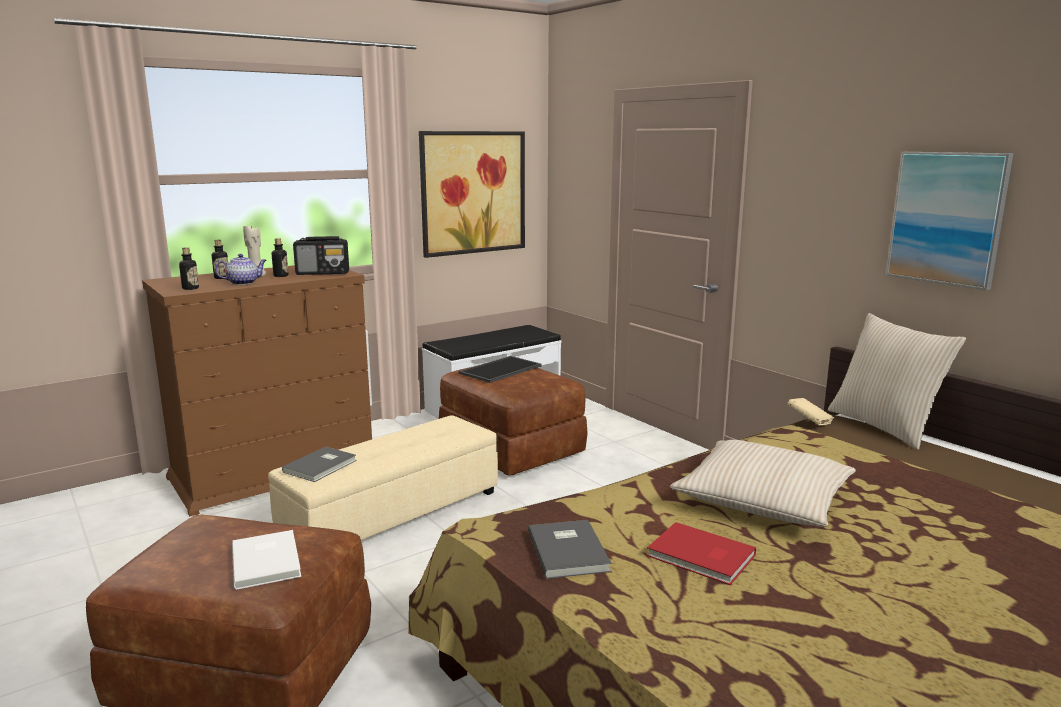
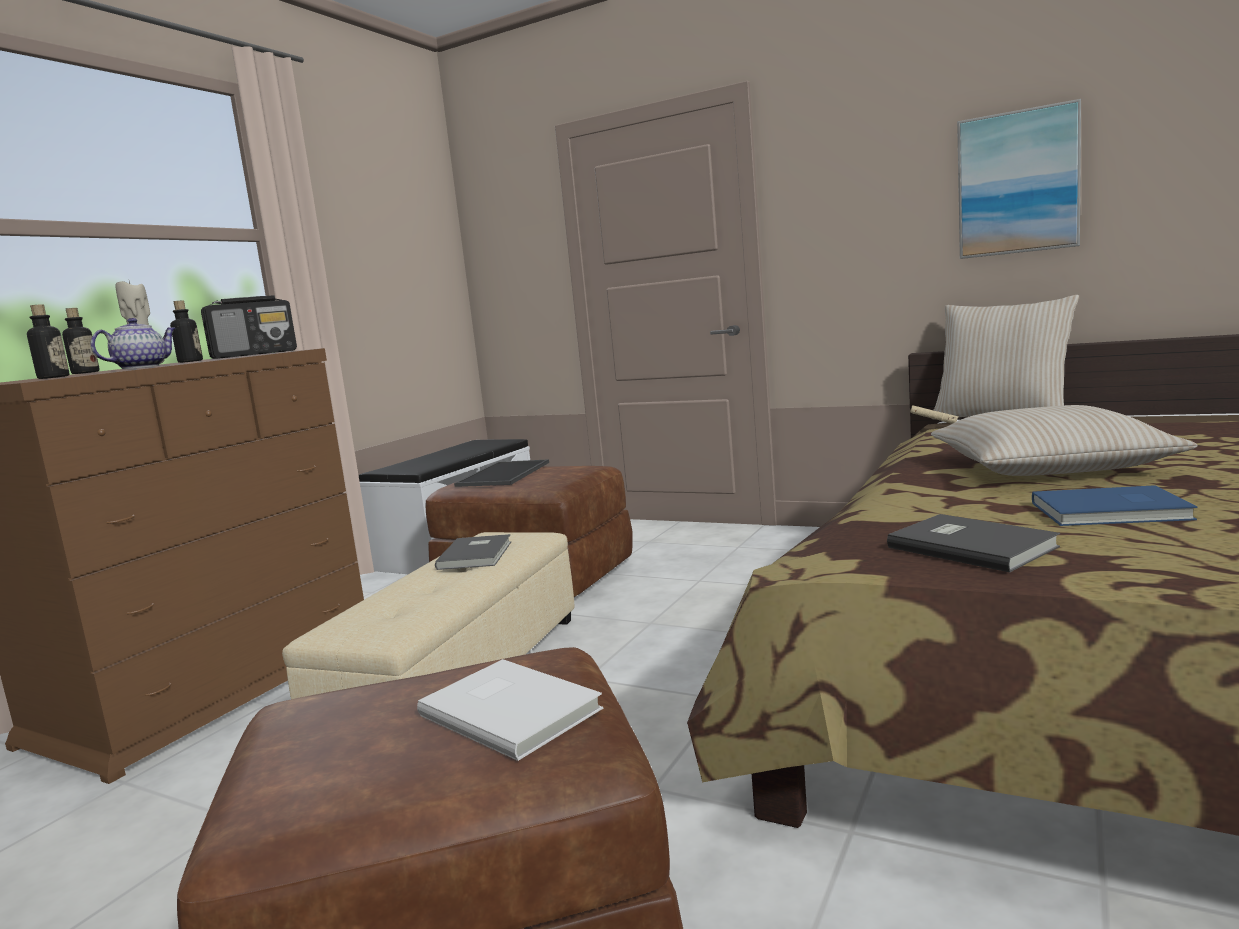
camera: 25 degrees left, 5 degrees down
grey book [282,447,357,482] -> grey book moved to [435,534,511,570]
picture [419,131,525,258] -> none
red book [647,522,756,585] -> blue book [1032,485,1197,526]

